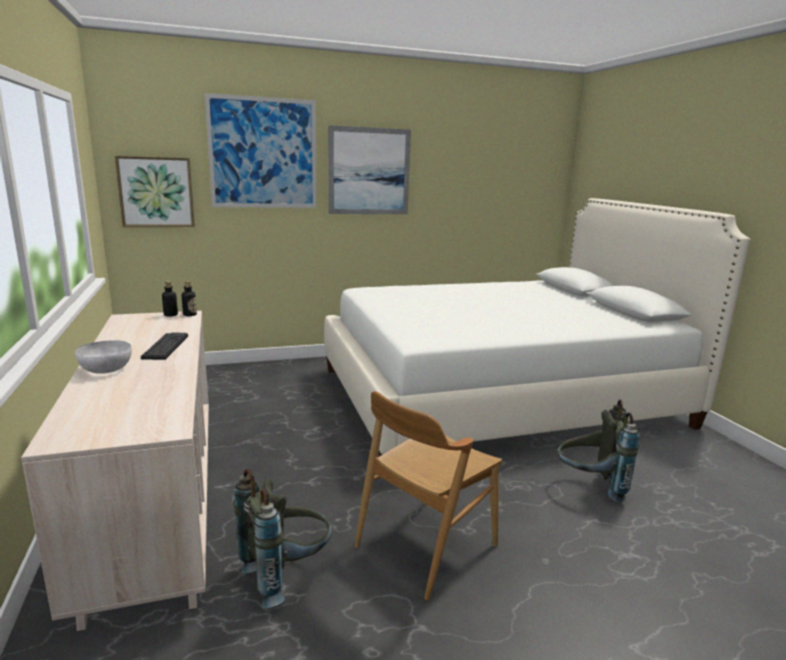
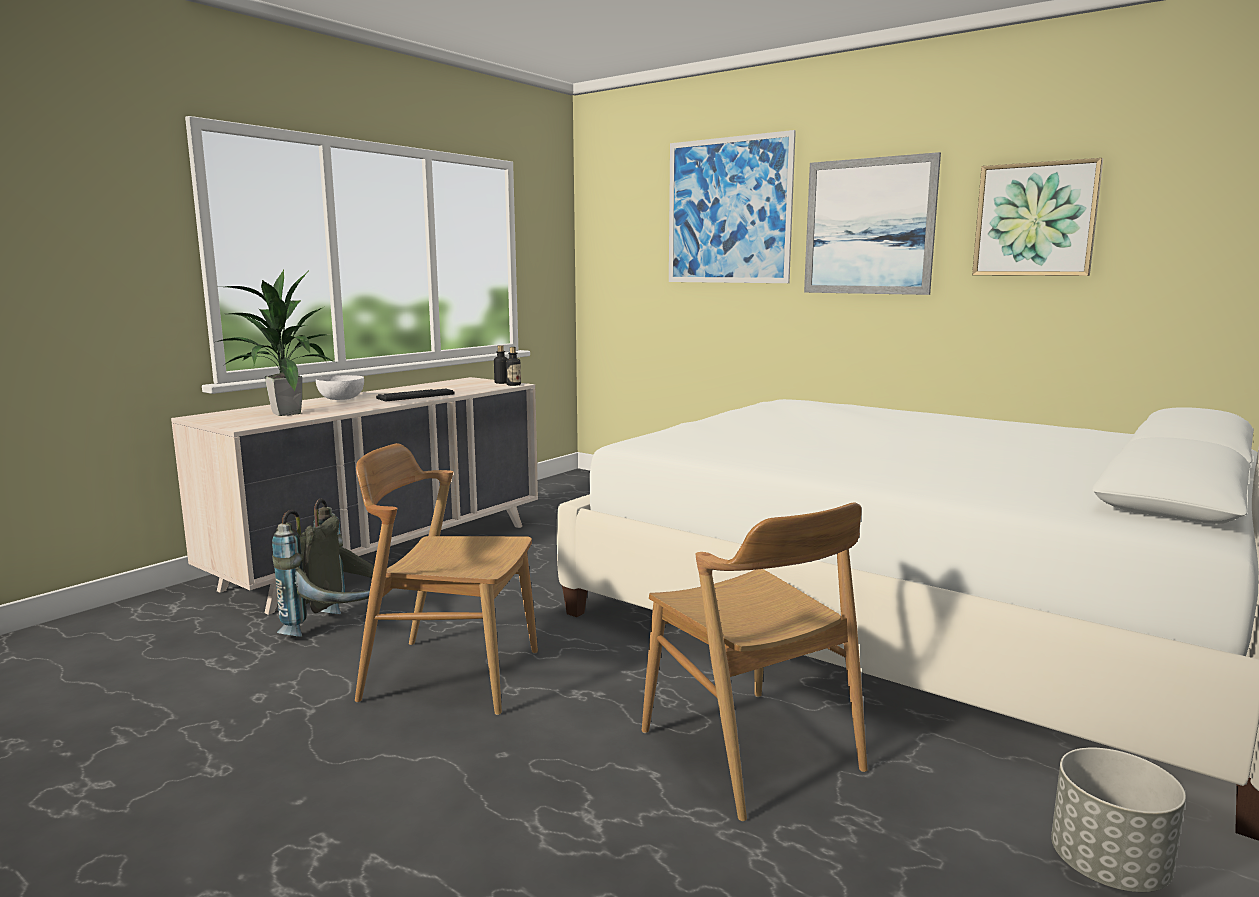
camera: 55 degrees right, 5 degrees down
picture [115,156,195,227] -> picture moved to [972,158,1103,276]
grey backpack [557,399,640,502] -> brown chair [642,502,867,821]
none -> potted plant [212,270,334,416]
none -> grey planter [1051,747,1186,892]

